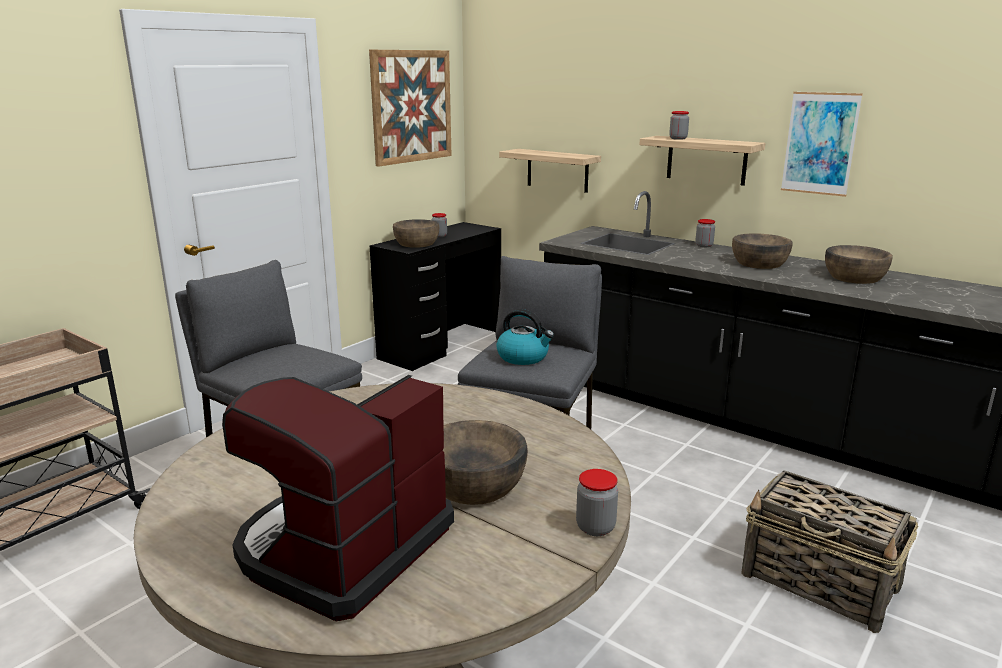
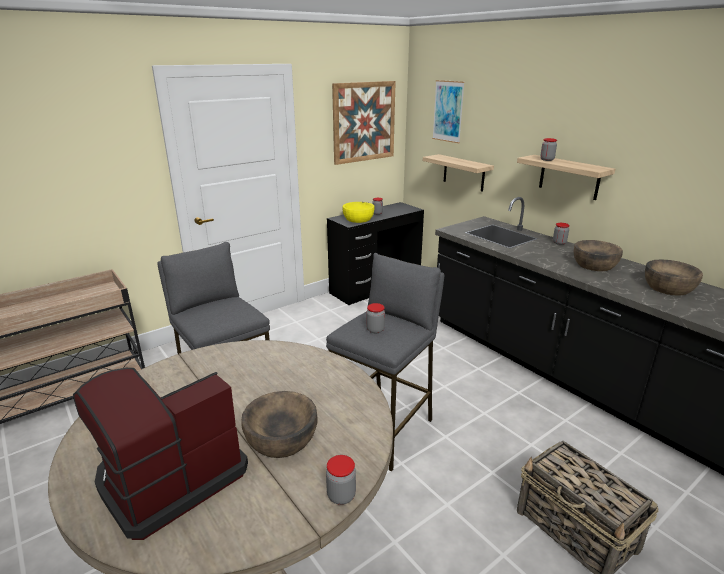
camera: 15 degrees right, 5 degrees up
brown bowl [393,219,439,248] -> yellow bowl [342,202,375,223]
kettle [496,309,554,365] -> jar [366,303,385,333]
picture [781,92,863,197] -> picture moved to [432,80,465,143]

